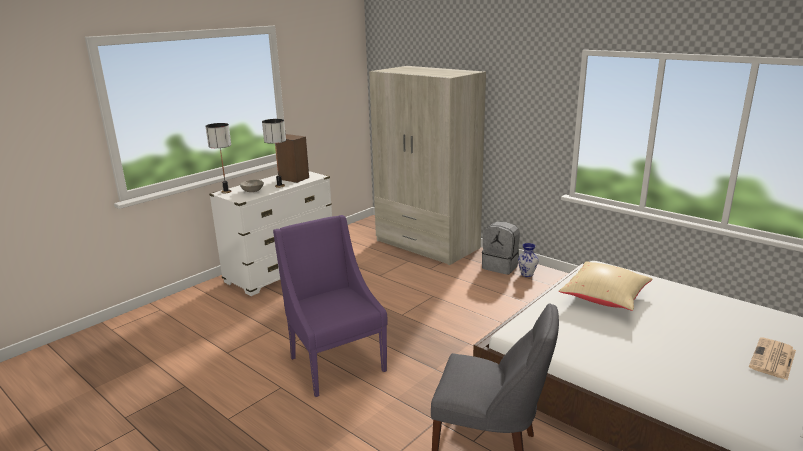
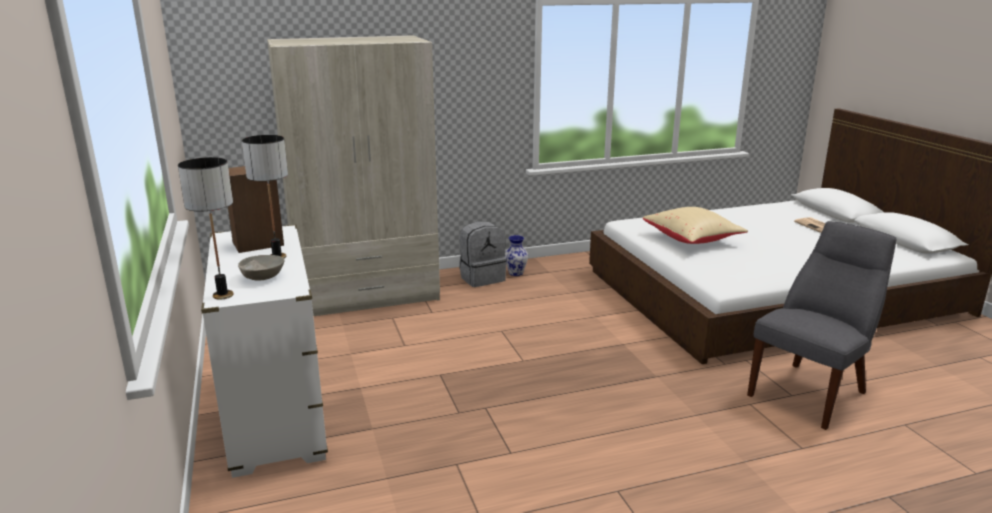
camera: 60 degrees left, 0 degrees up
purple armchair [273,215,387,397] -> none

